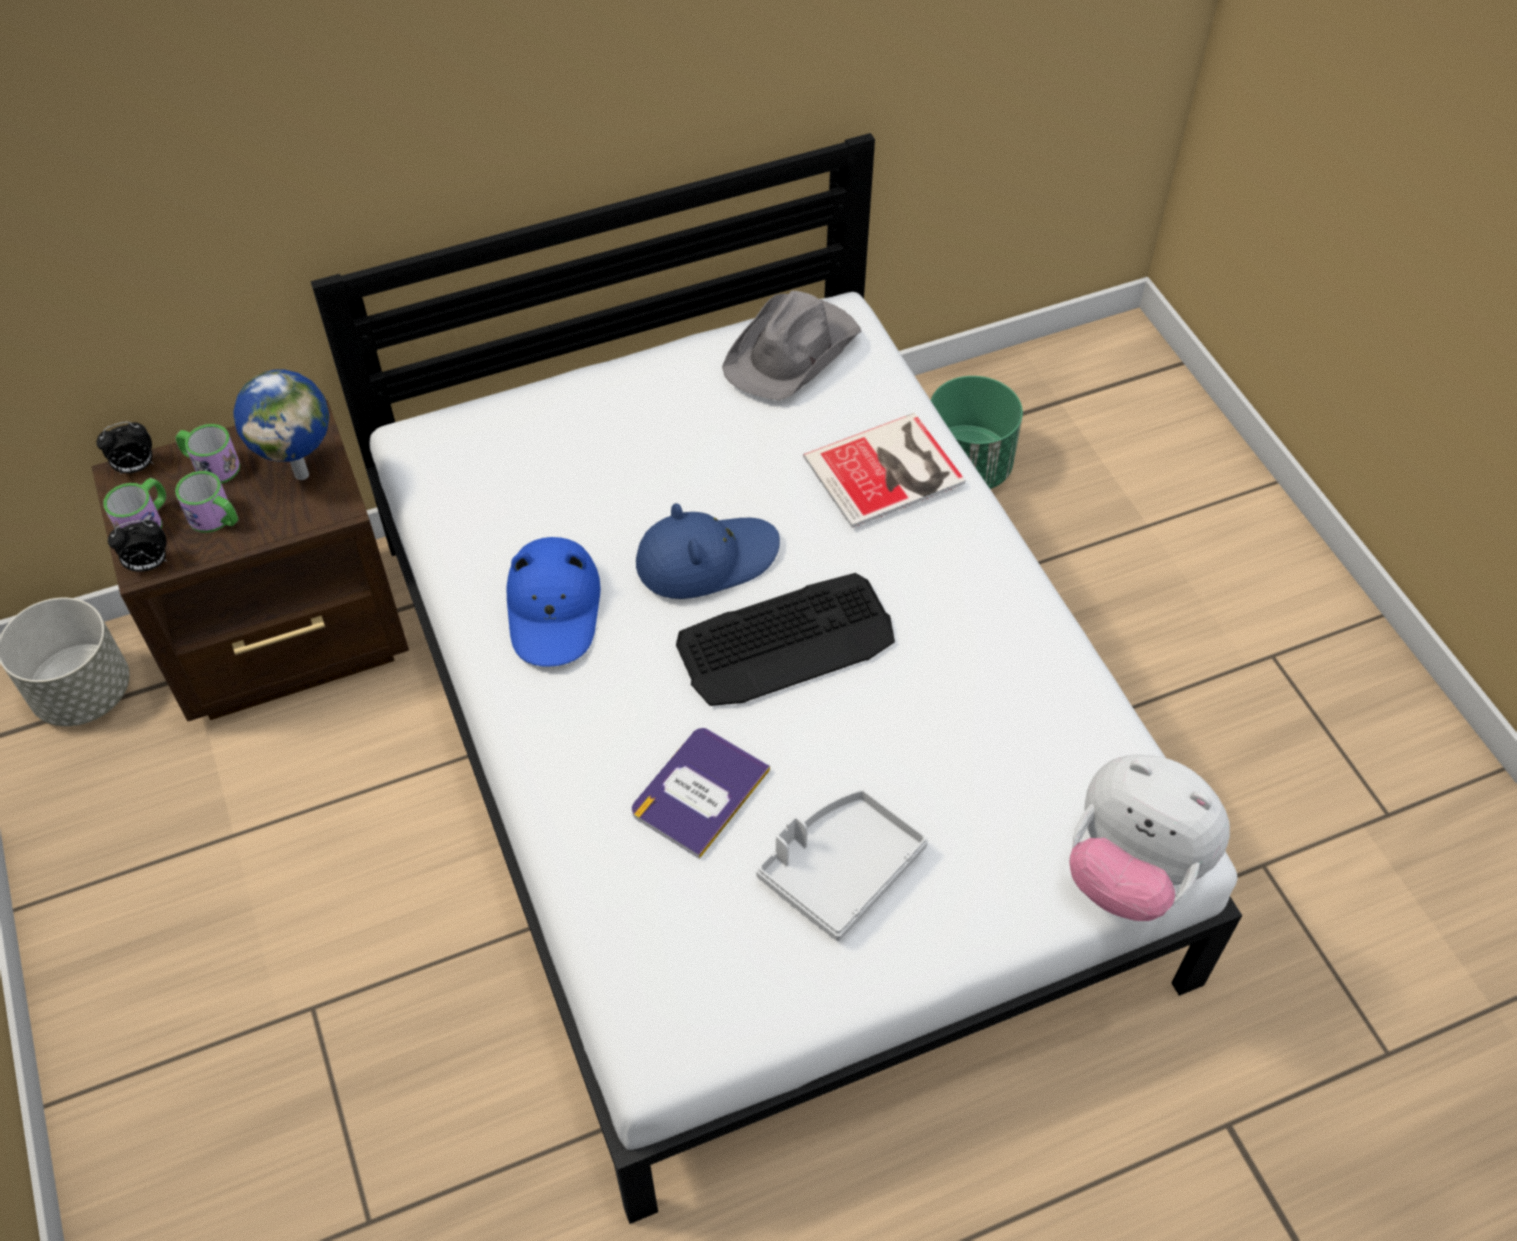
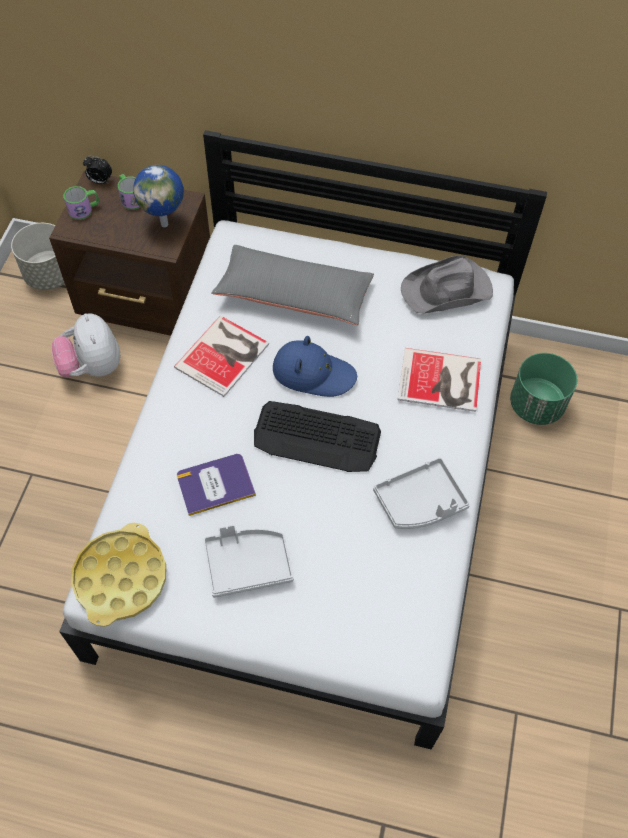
camera: 35 degrees right, 5 degrees up
alarm clock [108,520,168,572] -> none
mug [175,471,238,533] -> none
blue hat [507,537,601,667] -> book [174,315,269,397]
plush toy [1069,754,1230,921] -> plush toy moved to [52,313,120,377]
none -> yellow tray [71,523,166,627]
none -> grey pillow [211,245,374,325]
none -> grey tray [373,457,470,529]

